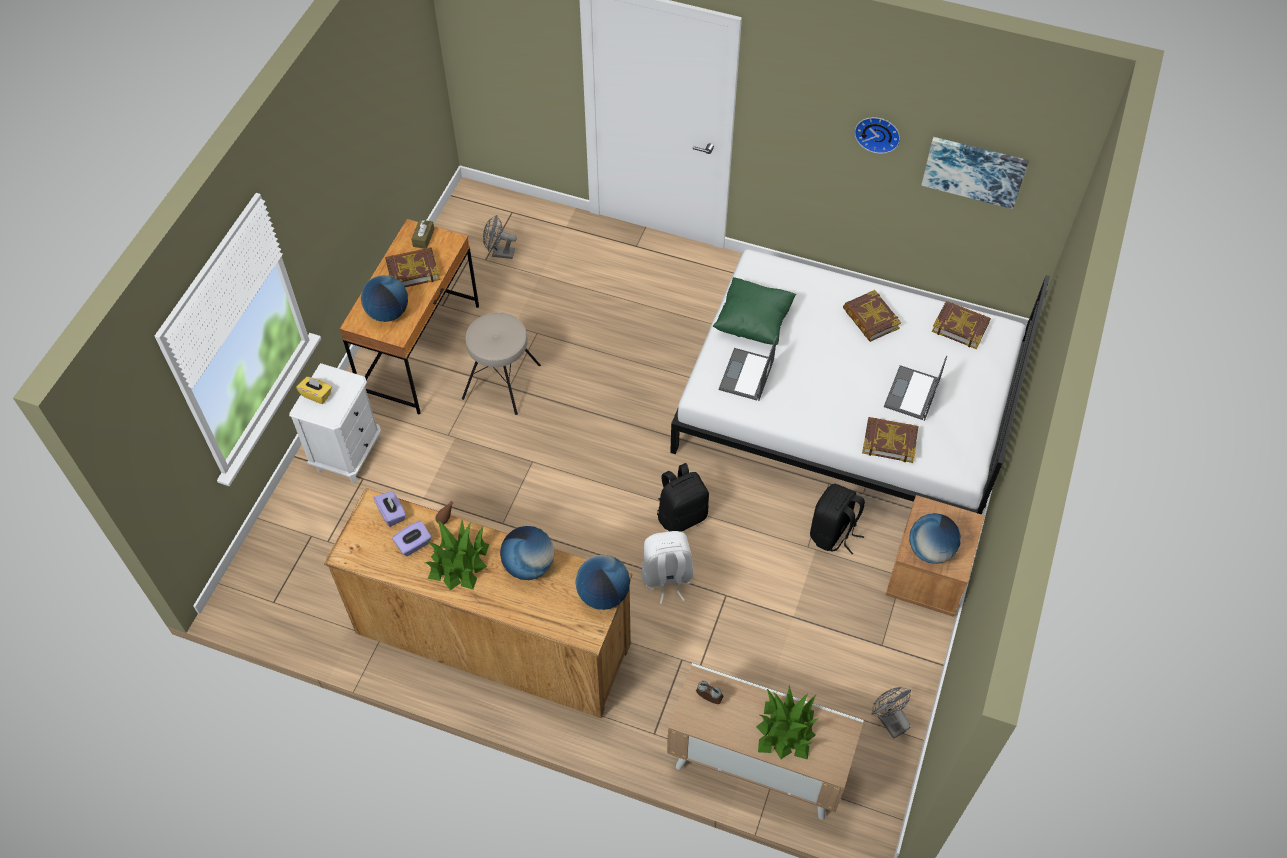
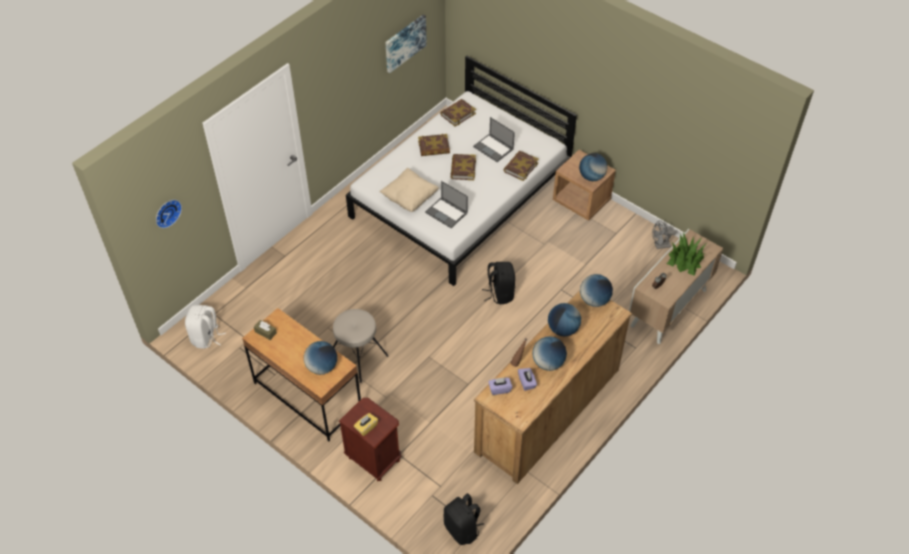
camera: 70 degrees left, 5 degrees down
white nightstand [289,363,381,483] -> brown nightstand [339,398,402,481]
book [385,247,440,287] -> book moved to [451,154,476,180]
potted plant [425,519,489,590] -> globe [532,336,567,371]
grey fan [483,215,517,259] -> none
white backpack [641,531,693,604] -> white backpack moved to [185,305,226,349]
green pillow [713,277,796,345] -> beige pillow [379,168,439,212]
black backpack [810,484,865,554] -> black backpack moved to [443,493,484,545]
wall clock [854,117,900,154] -> wall clock moved to [156,200,182,228]

